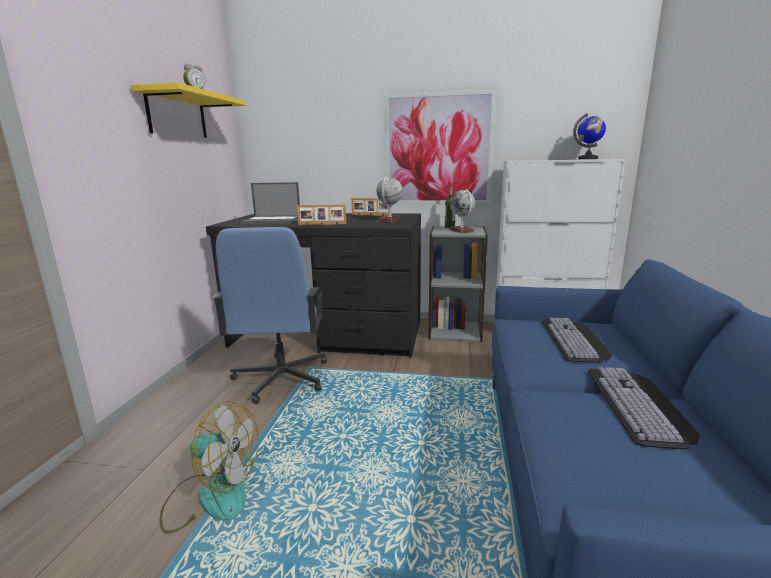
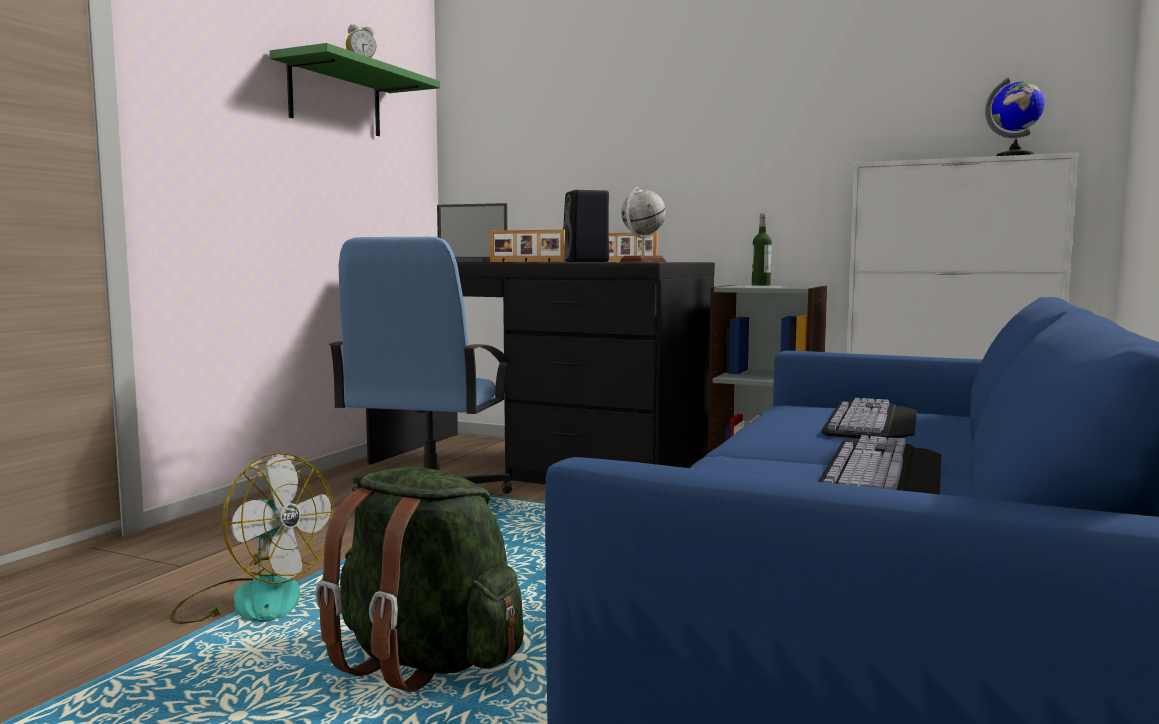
camera: 15 degrees right, 10 degrees down
yellow shelf [131,82,246,138] -> green shelf [270,43,440,136]
picture [384,89,496,205] -> none
globe [449,189,475,233] -> none
none -> green backpack [315,467,524,692]
none -> black speaker [563,190,609,262]

